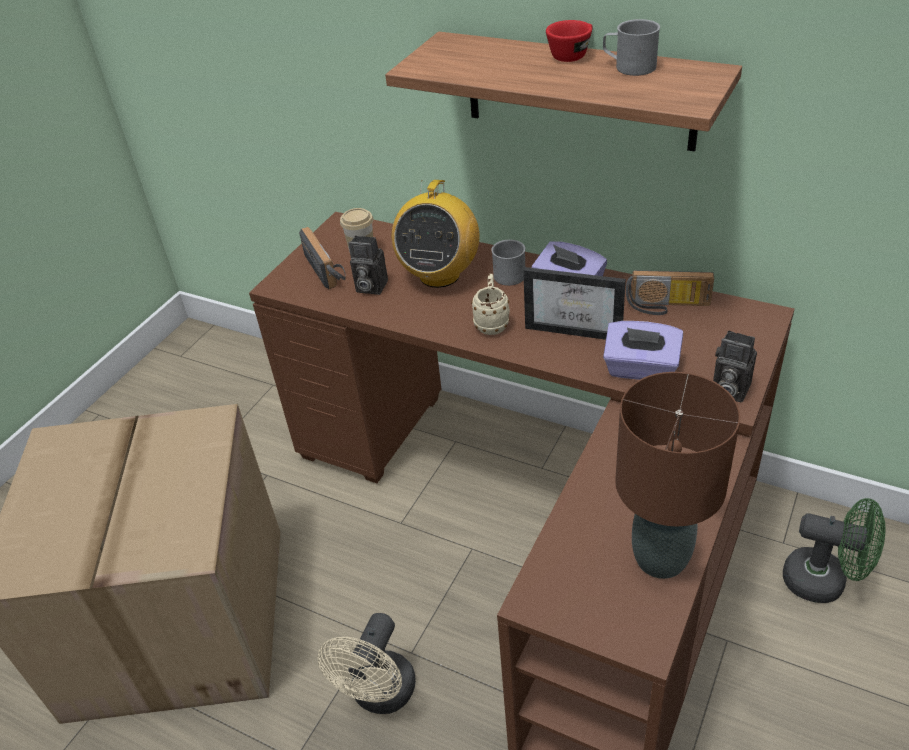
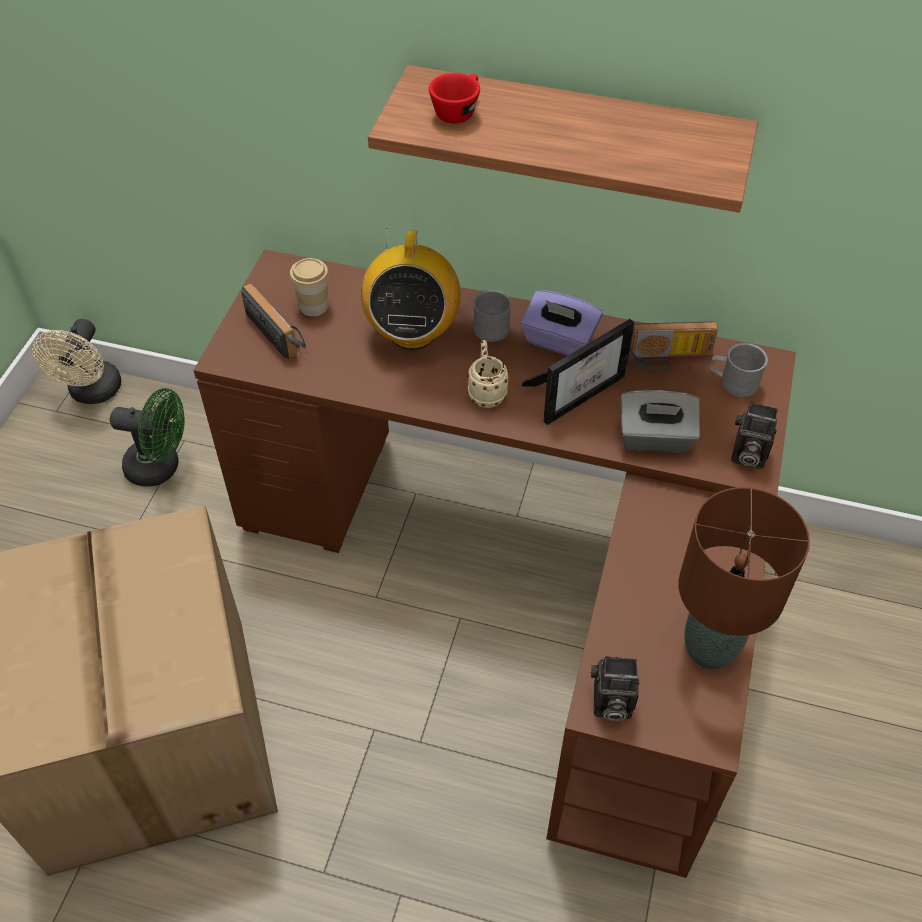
camera: 15 degrees left, 10 degrees up
beige fan [318,613,416,714] -> beige fan moved to [32,319,121,404]
camera [349,235,388,295] -> camera moved to [591,656,640,721]
picture frame [523,267,626,340] -> picture frame turned 45 degrees counterclockwise [522,319,634,425]
red cup [546,20,593,62] -> red cup moved to [429,73,480,124]
grey mug [603,19,660,76] -> grey mug moved to [710,343,768,397]
purple tissue box [603,321,683,380] -> grey tissue box [621,390,700,453]
green fan [783,498,885,603] -> green fan moved to [110,388,185,487]

